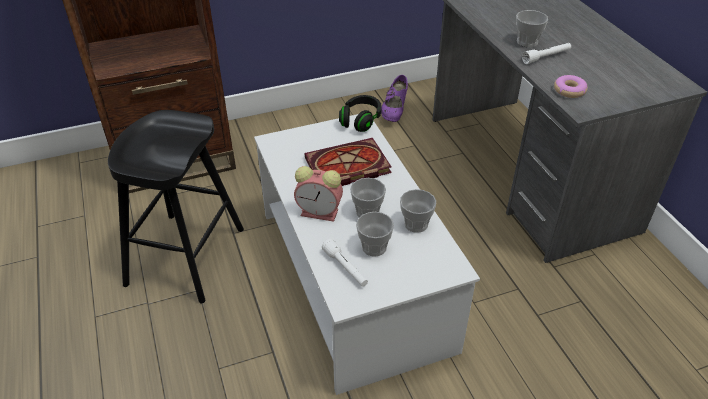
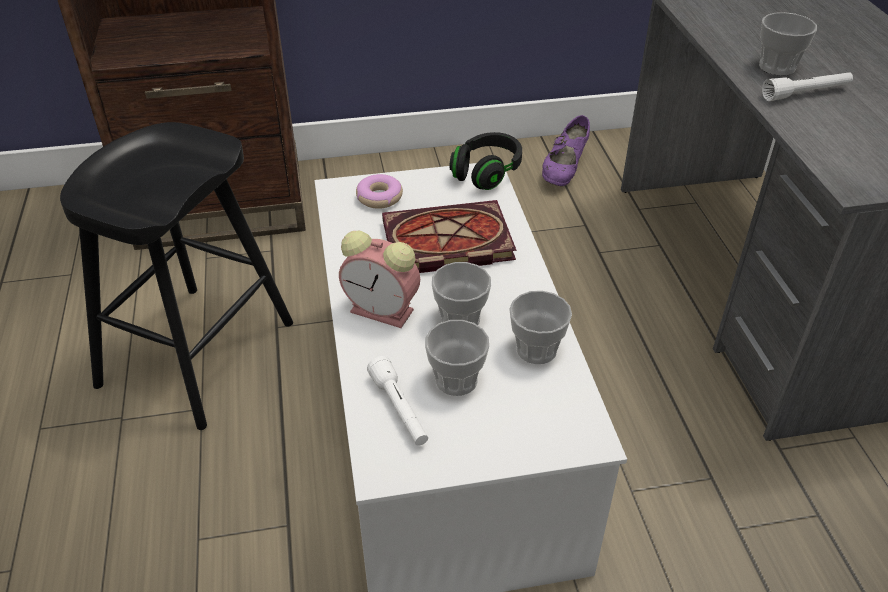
camera: 10 degrees right, 0 degrees up
donut [554,75,588,98] -> donut moved to [356,174,403,209]

